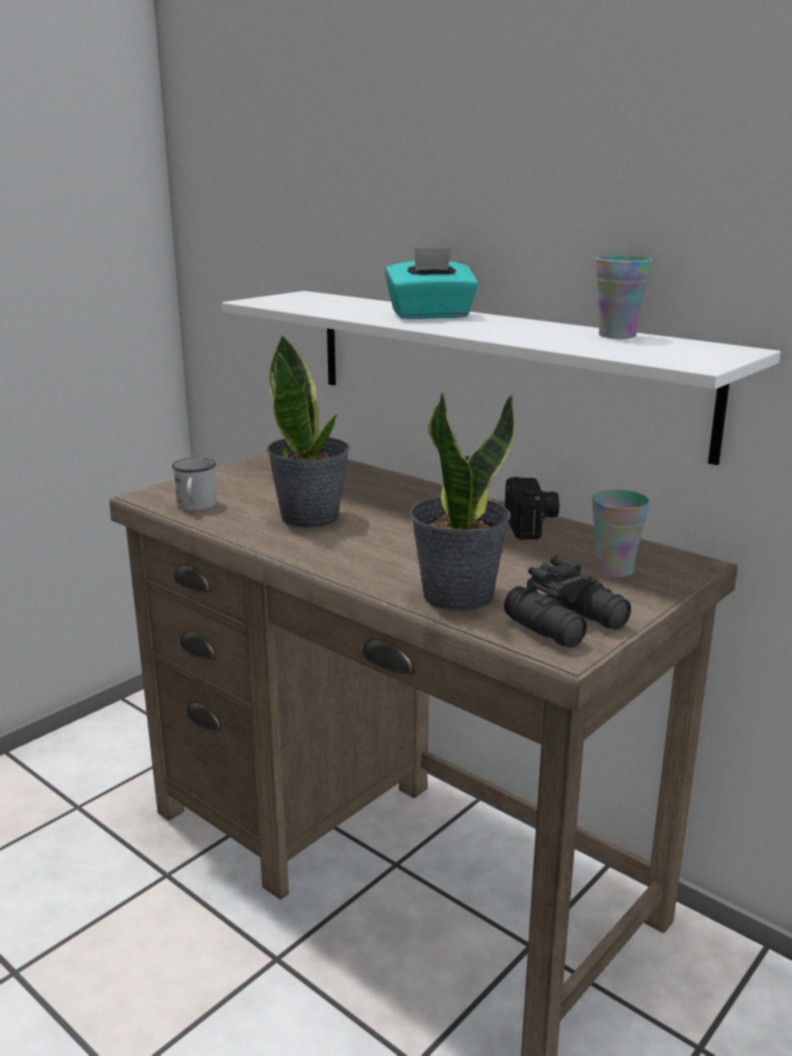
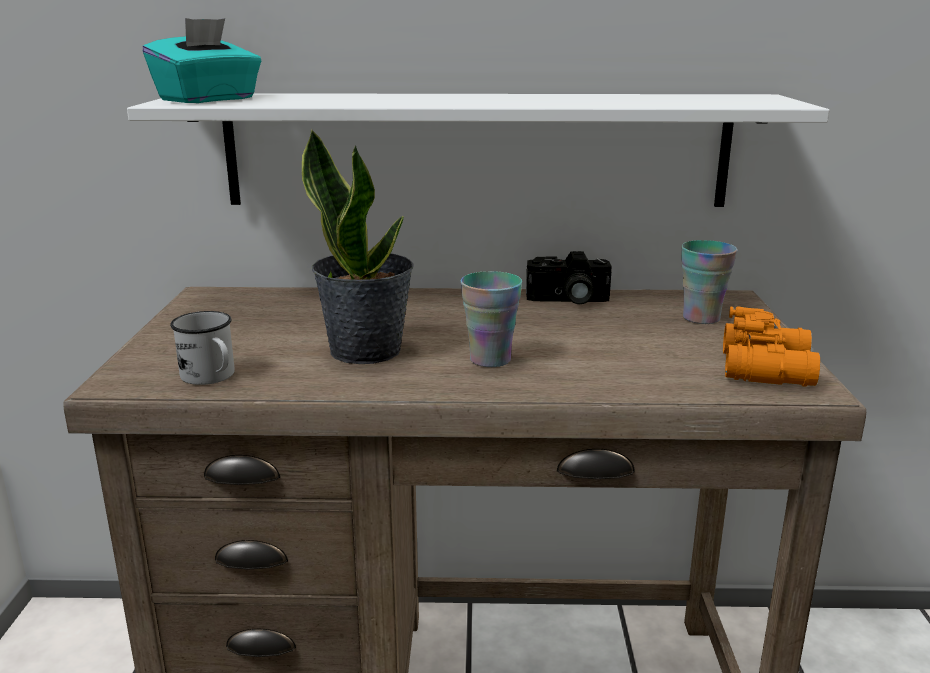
camera: 40 degrees left, 0 degrees up
turquoise tissue box [385,247,478,319] -> turquoise tissue box moved to [143,18,261,103]
potted plant [410,391,514,612] -> none
black binoculars [504,555,631,648] -> orange binoculars [723,306,820,387]
camera [505,477,559,540] -> camera turned 135 degrees clockwise [526,251,612,304]
cup [596,256,652,339] -> cup moved to [461,271,522,367]

